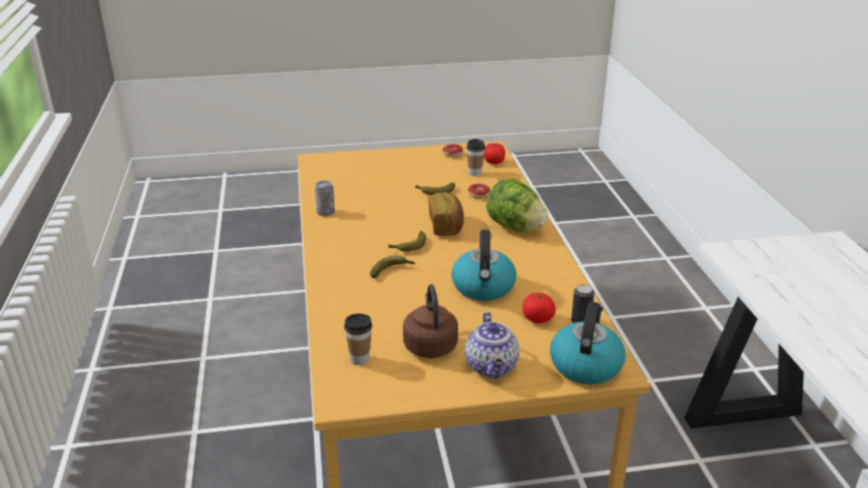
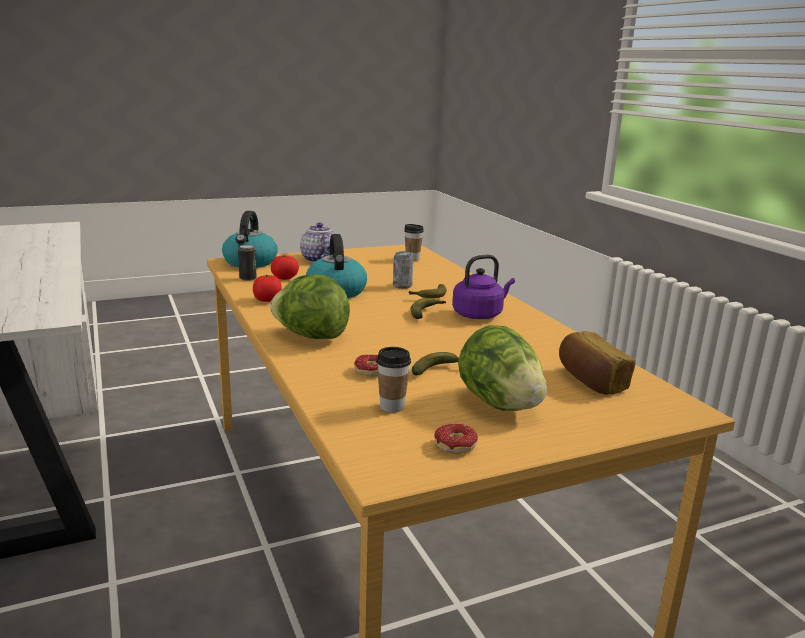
camera: 165 degrees right, 10 degrees down
can [315,181,335,216] -> can moved to [393,251,413,289]
brown kettle [403,284,458,358] -> none
bread [428,192,464,236] -> bread moved to [559,331,635,395]
tomato [484,143,505,164] -> tomato moved to [253,275,282,302]
none -> purple kettle [452,255,515,319]
none -> lettuce [458,325,547,411]

